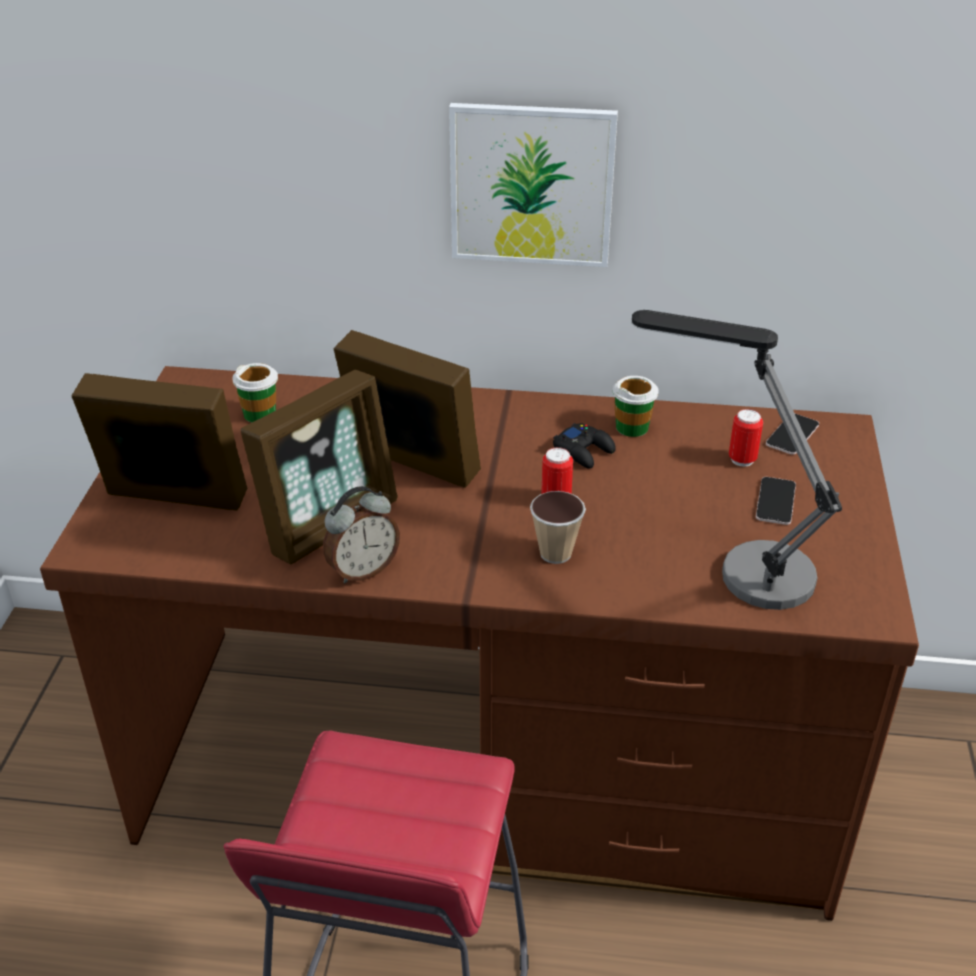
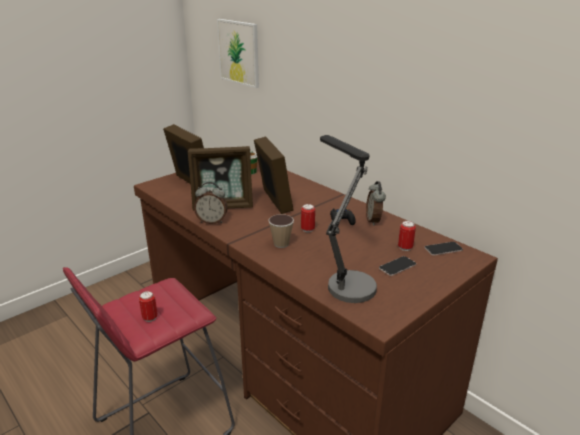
camera: 40 degrees right, 10 degrees down
picture [449,103,618,267] -> picture moved to [217,19,259,88]
cup [613,376,659,437] -> alarm clock [366,181,386,226]
none -> can [139,291,158,322]

